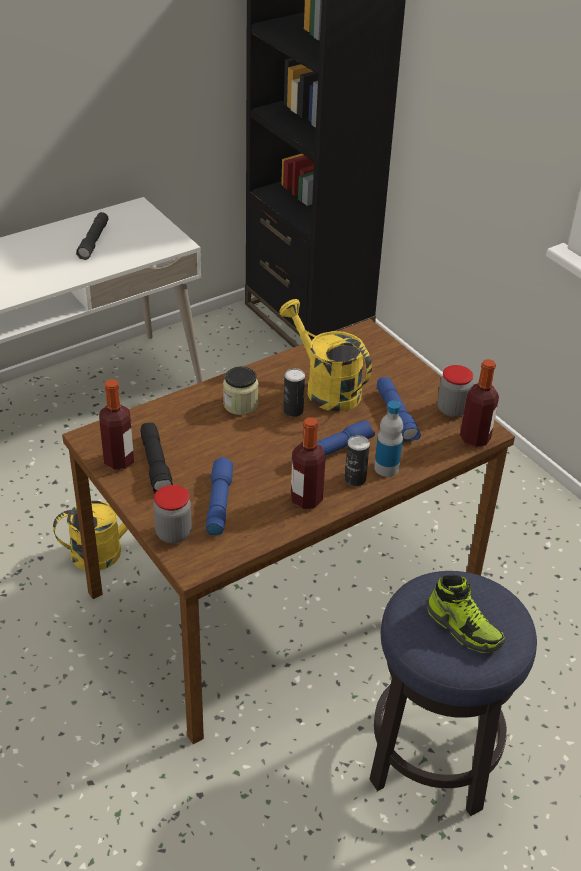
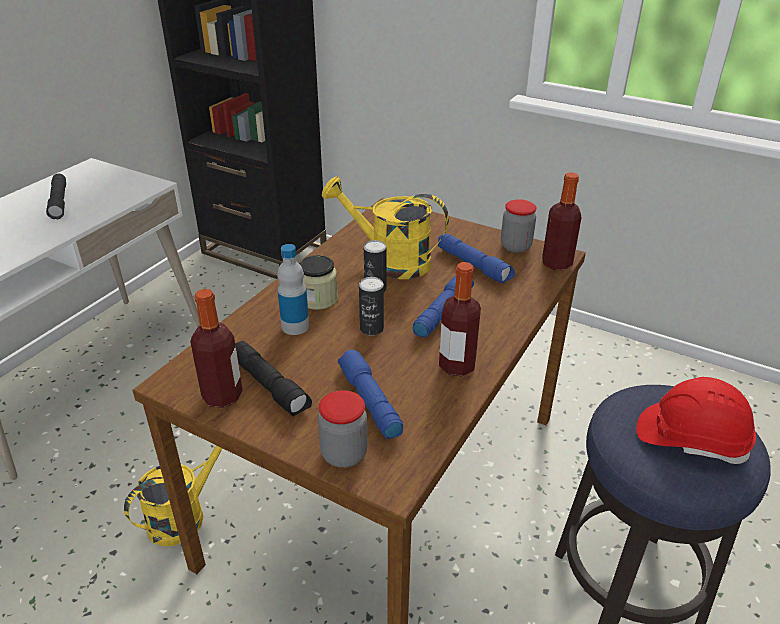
camera: 25 degrees left, 5 degrees down
can [345,435,370,486] -> can moved to [359,277,384,335]
bottle [374,400,403,477] -> bottle moved to [277,244,309,335]
shoe [427,574,505,653] -> red hard hat [636,377,756,464]

